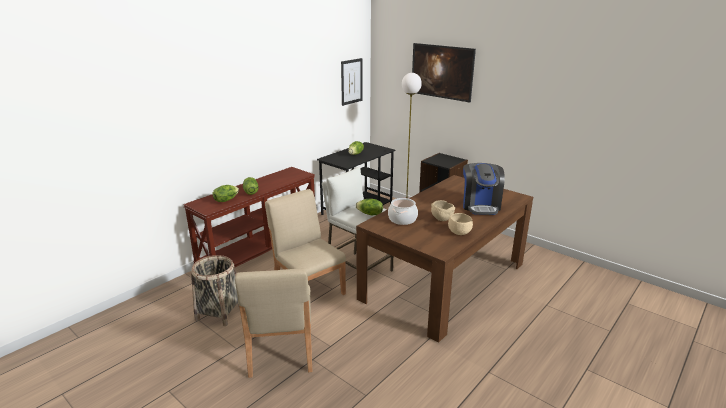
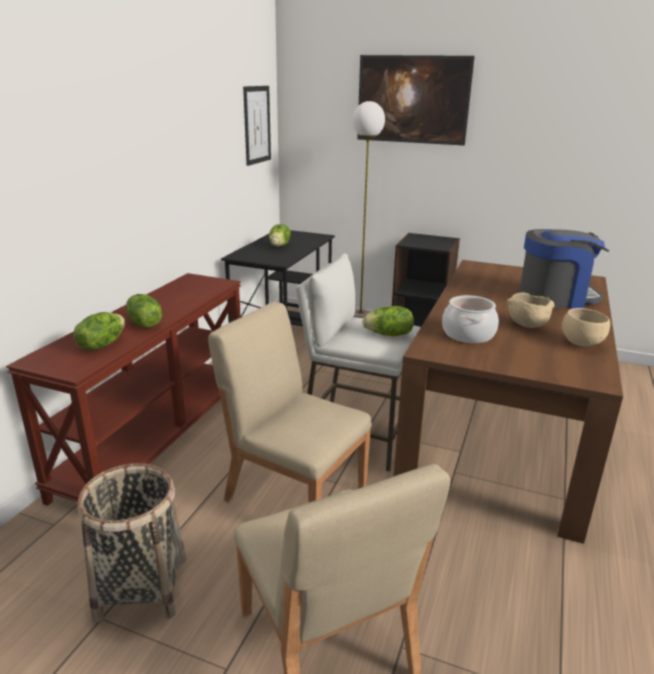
camera: 20 degrees left, 0 degrees up
coffee machine [463,163,505,215] -> coffee machine turned 75 degrees counterclockwise [519,229,609,309]

